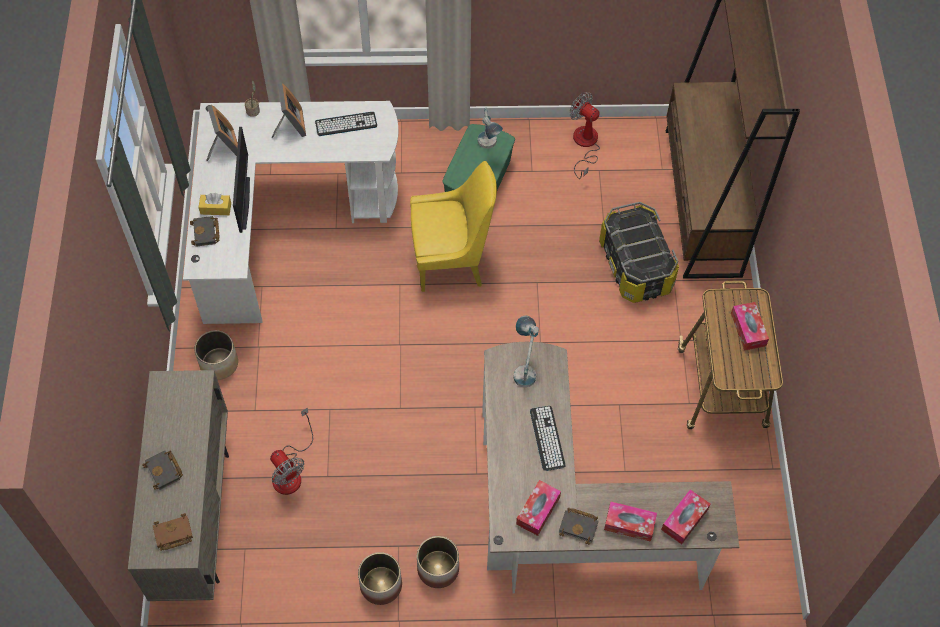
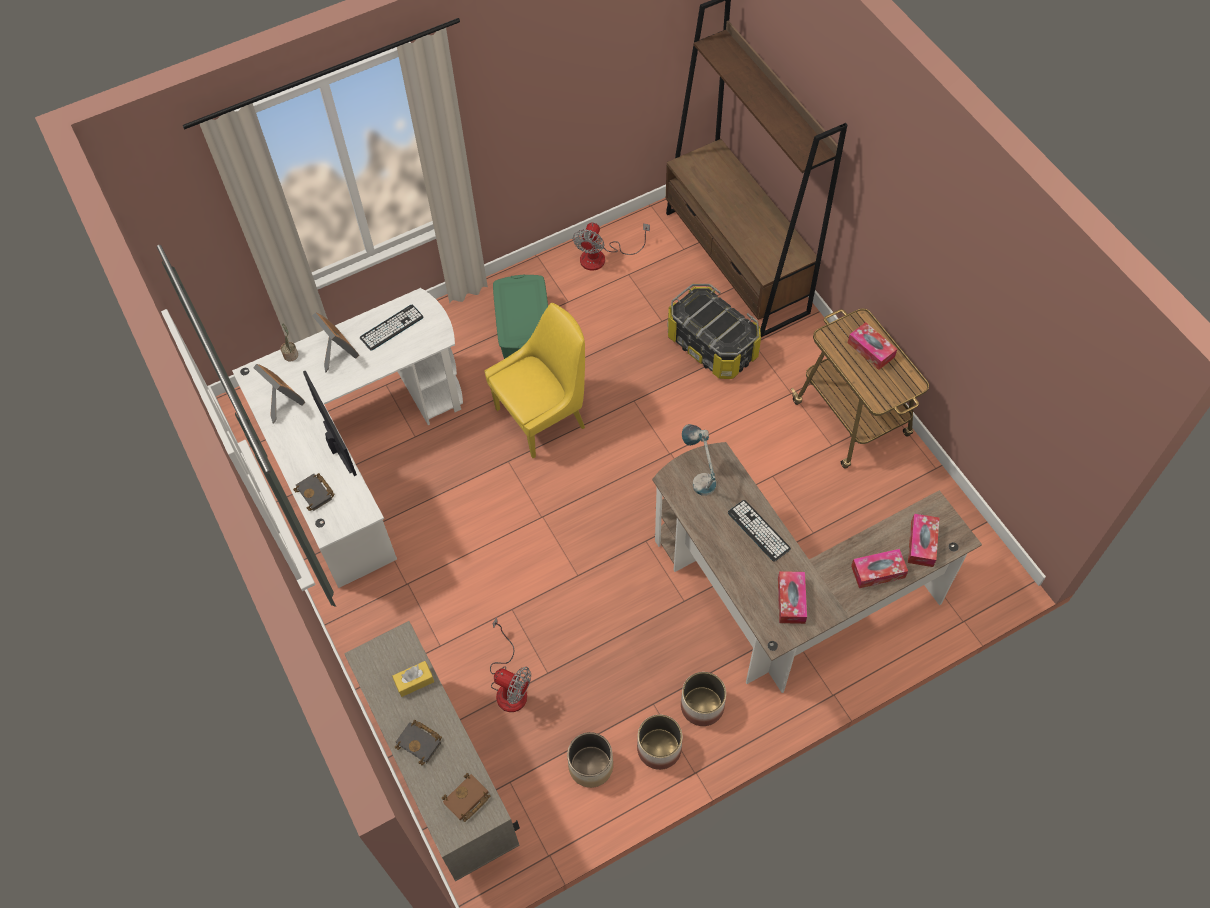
camera: 25 degrees left, 0 degrees up
planter [194,330,238,380] -> planter moved to [567,732,613,788]
yellow tissue box [198,193,231,215] -> yellow tissue box moved to [392,661,434,697]
table lamp [478,108,503,149] -> none
black book [559,507,598,545] -> none
fan [569,92,600,179] -> fan turned 90 degrees counterclockwise [572,223,650,271]

